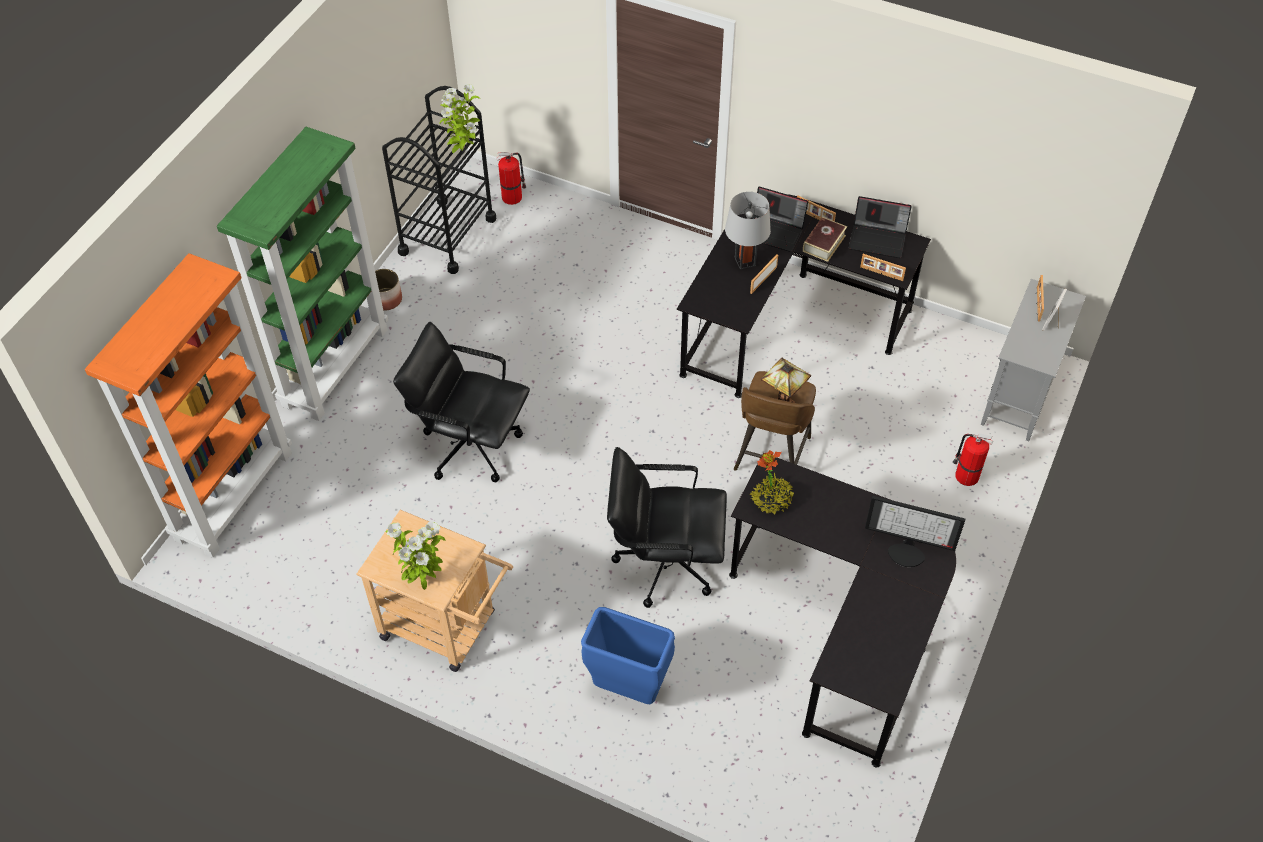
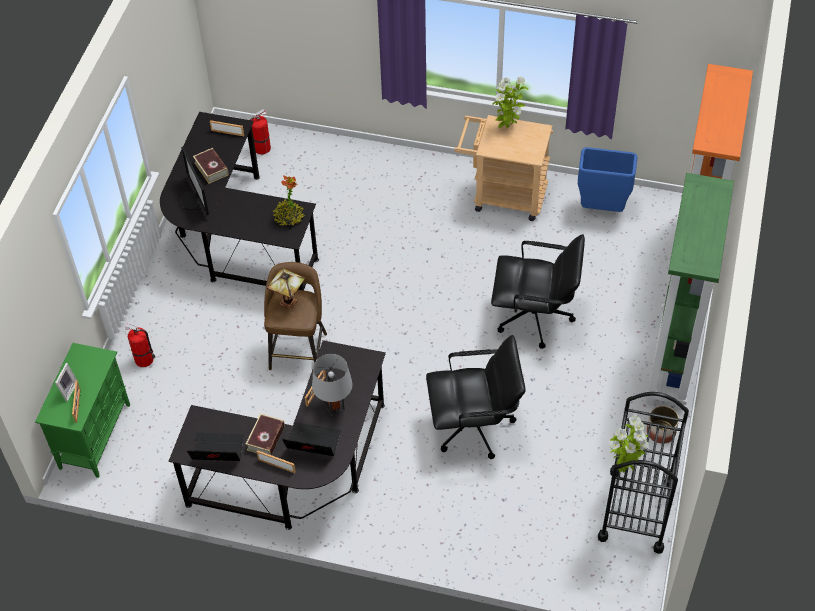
camera: 170 degrees right, 0 degrees up
fire extinguisher [496,152,526,205] -> fire extinguisher moved to [250,109,271,154]
blue trash can [581,607,675,704] -> blue trash can moved to [578,147,637,212]
black office chair [607,447,727,608] -> black office chair moved to [426,335,526,459]
picture frame [860,254,906,281] -> picture frame moved to [210,120,244,136]
monitor [865,496,965,567] -> monitor turned 120 degrees counterclockwise [180,147,209,215]
grey cabinet [981,279,1086,441] -> green cabinet [35,343,130,478]
none -> book [193,148,229,184]

